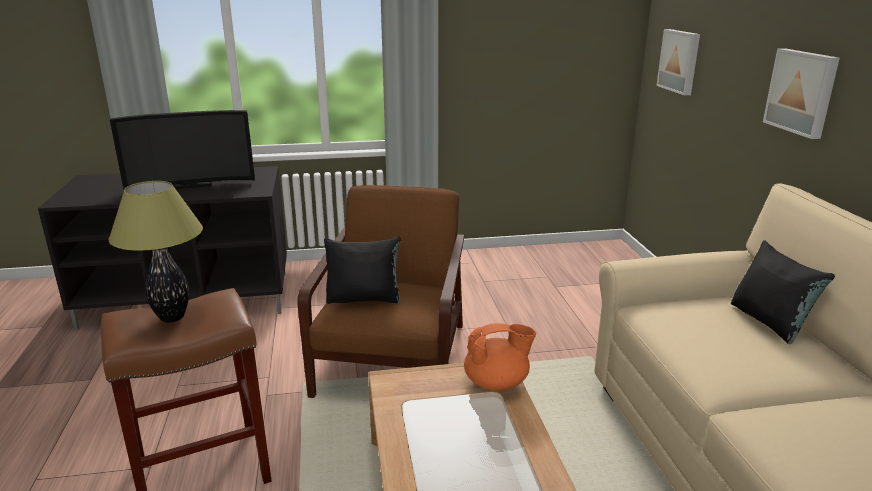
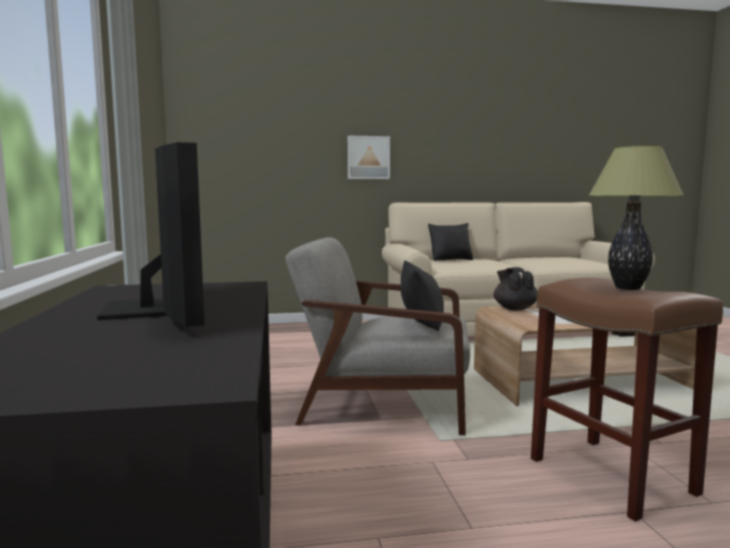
camera: 90 degrees left, 15 degrees down
brown armchair [298,185,464,398] -> grey armchair [285,237,470,435]
orange teapot [464,323,536,391] -> black teapot [493,267,538,310]
picture [656,29,700,95] -> none

